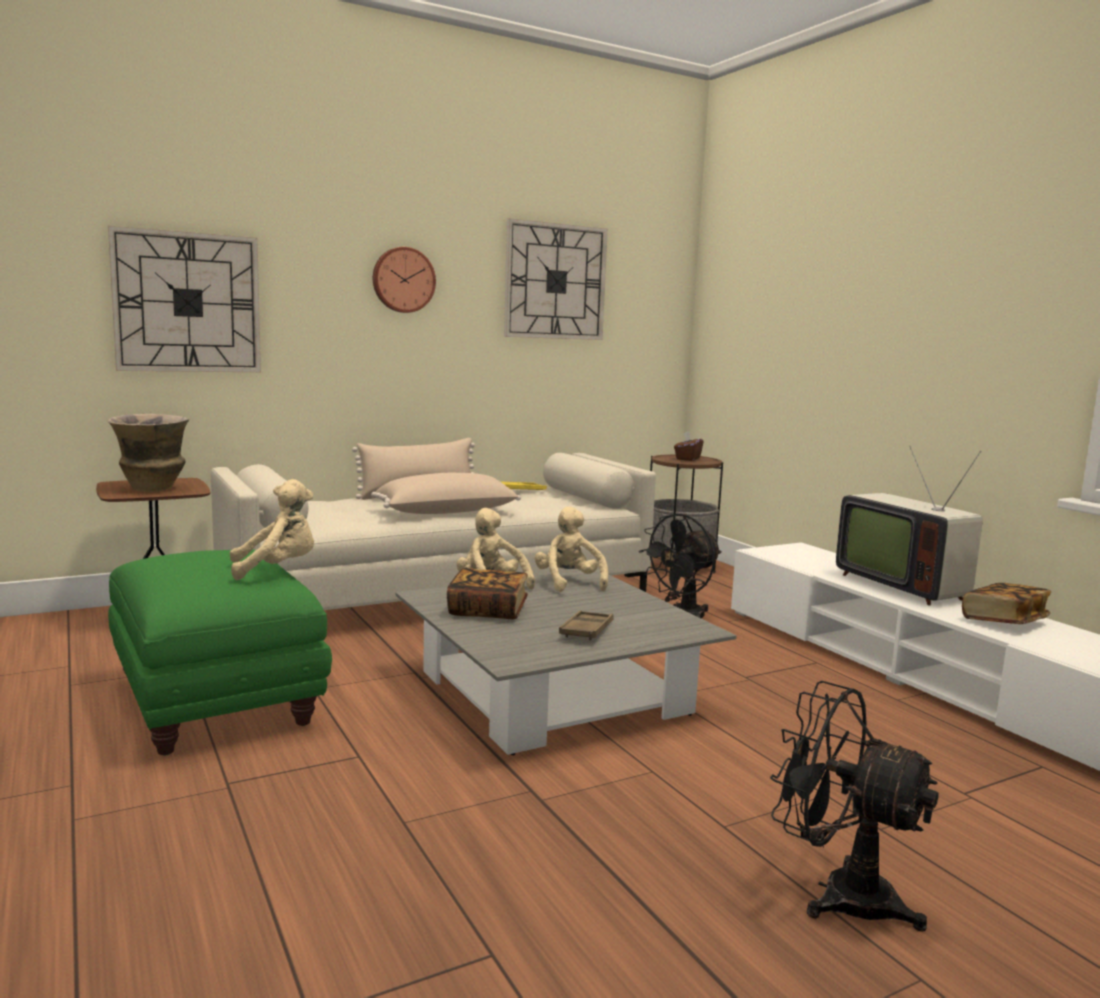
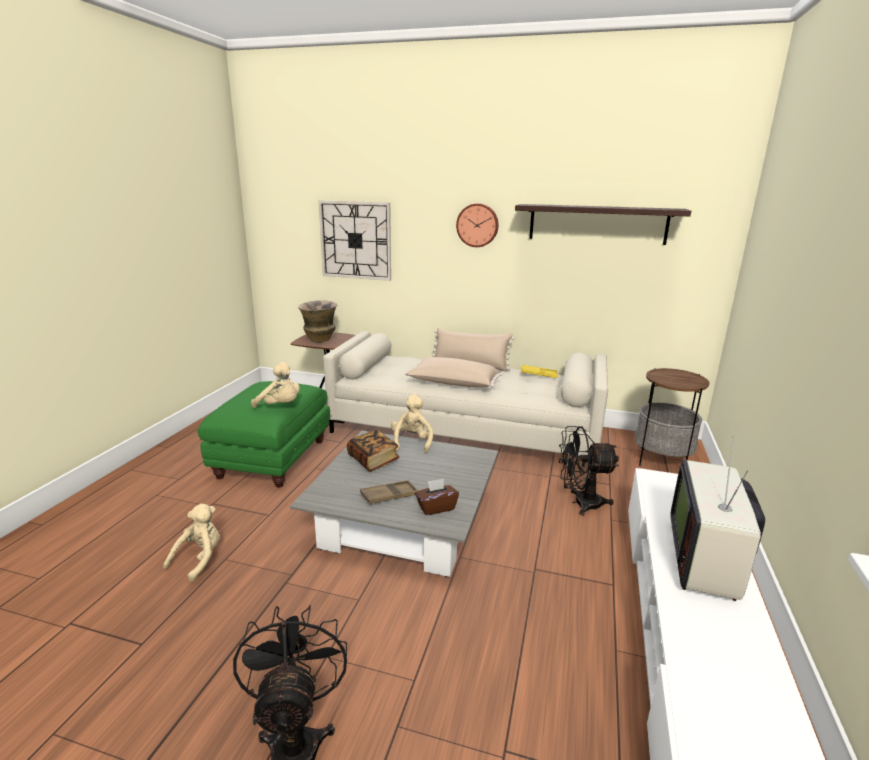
camera: 45 degrees right, 10 degrees up
wall clock [504,218,608,340] -> shelf [515,204,691,245]
beige plush toy [535,506,608,592] -> beige plush toy moved to [163,504,220,582]
brown tissue box [674,431,704,461] -> brown tissue box moved to [415,479,459,515]
book [962,583,1051,624] -> none

